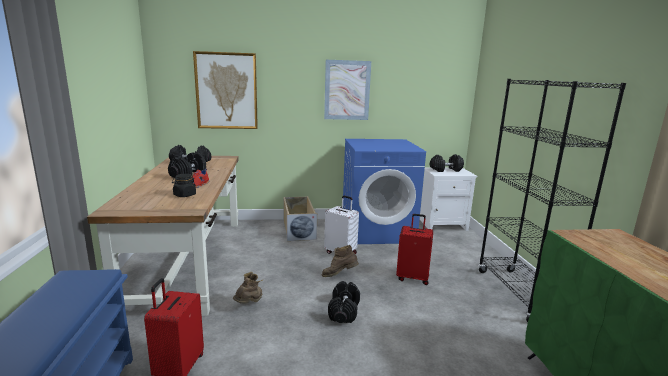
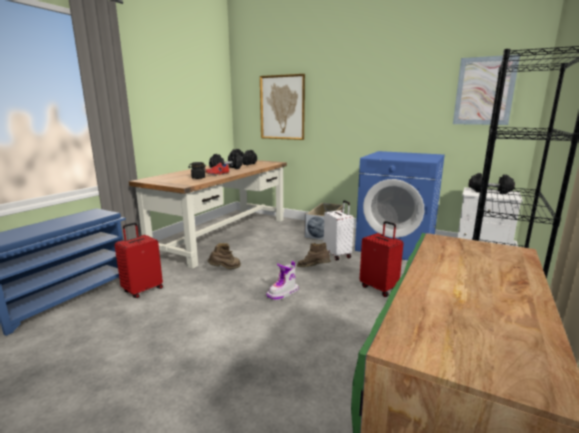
camera: 35 degrees right, 0 degrees up
picture [324,60,371,120] -> picture moved to [453,55,520,125]
black dumbbell [328,281,360,323] -> boot [266,261,298,300]

